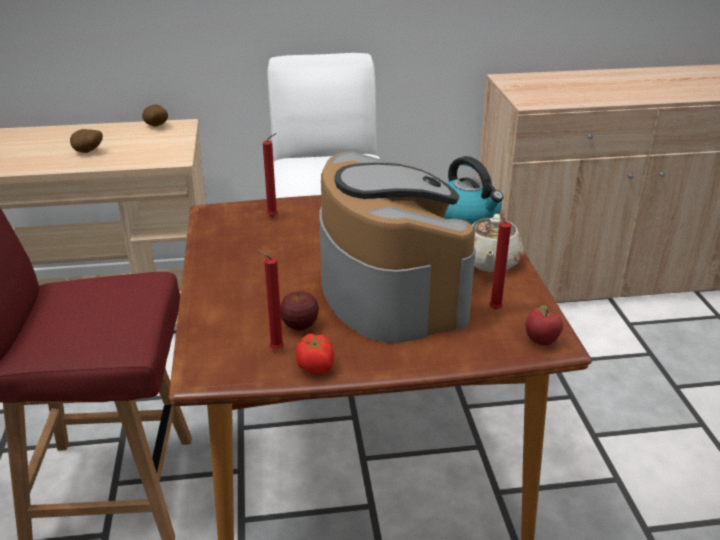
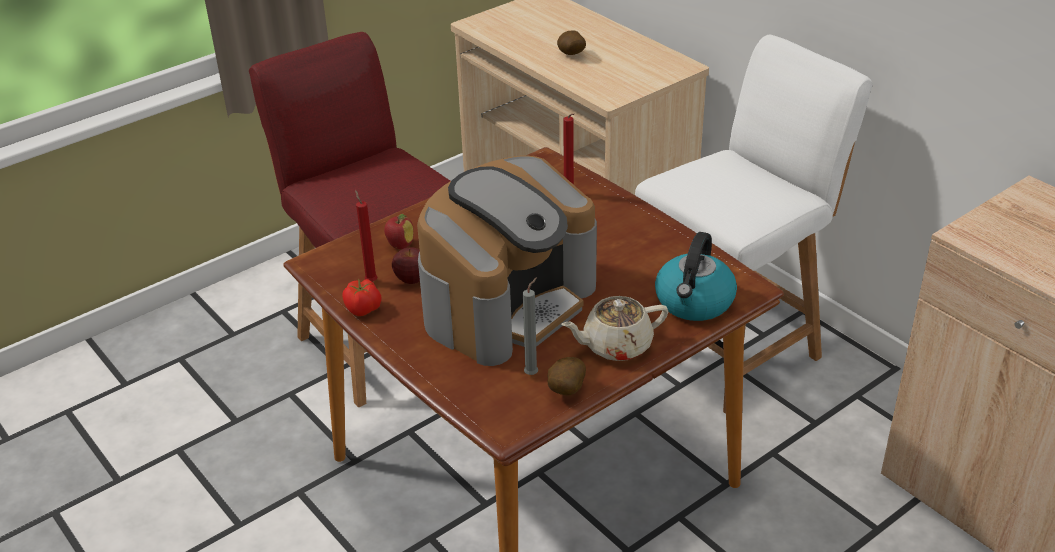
camera: 60 degrees right, 5 degrees up
potato [142,105,168,126] -> potato moved to [547,357,586,395]
red candle [489,209,511,310] -> grey candle [523,277,538,375]
apple [525,305,563,346] -> apple moved to [384,214,414,249]

